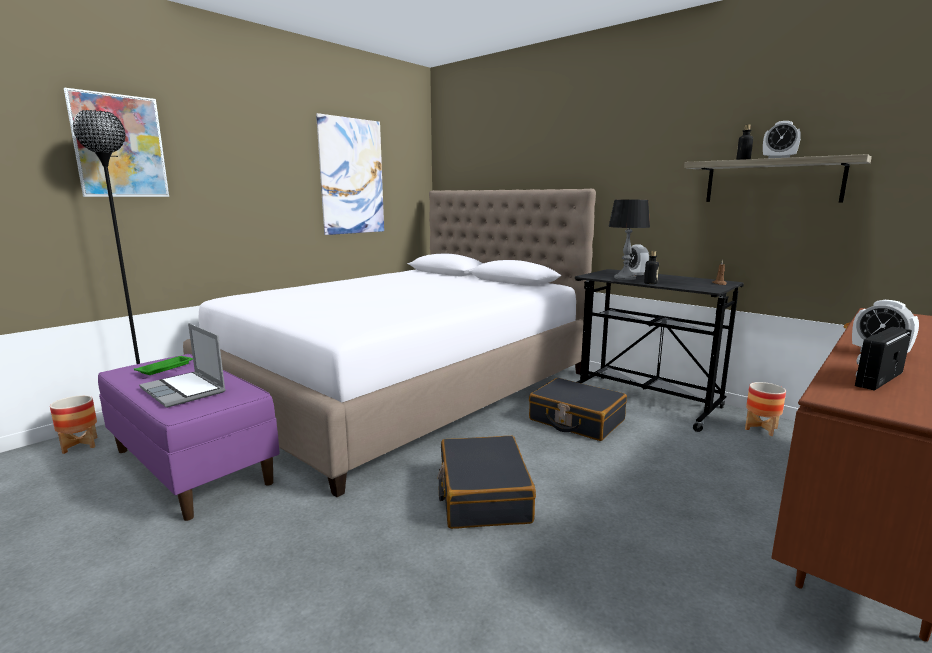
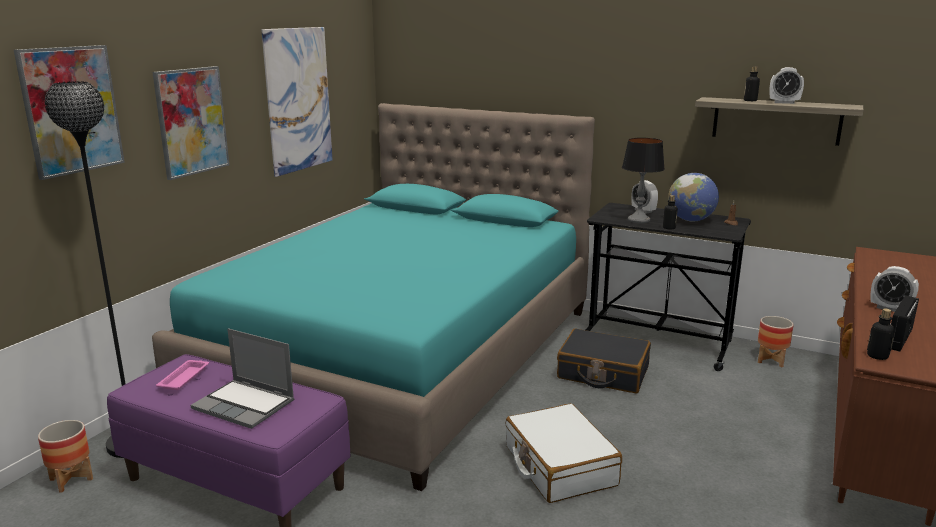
camera: 15 degrees left, 5 degrees up
green tray [134,356,193,375] -> pink tray [156,360,209,390]
white bed [183,189,596,497] -> turquoise bed [152,103,595,491]
black suitcase [438,436,536,529] -> white suitcase [505,403,622,503]
none -> picture [152,66,229,180]
none -> globe [668,173,719,222]
none -> bottle [867,308,895,360]

